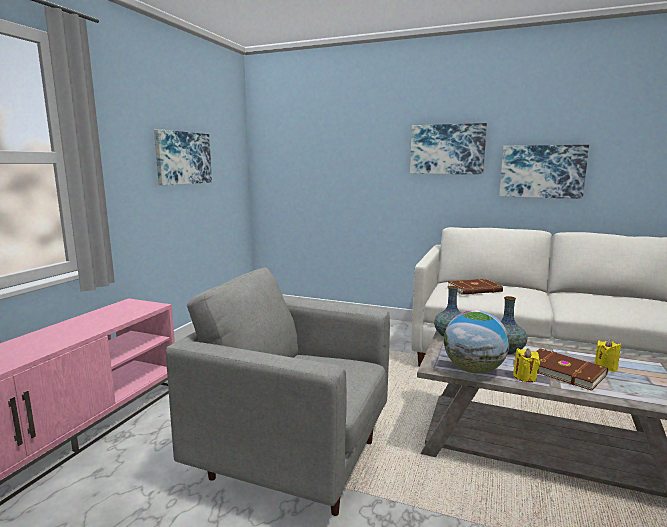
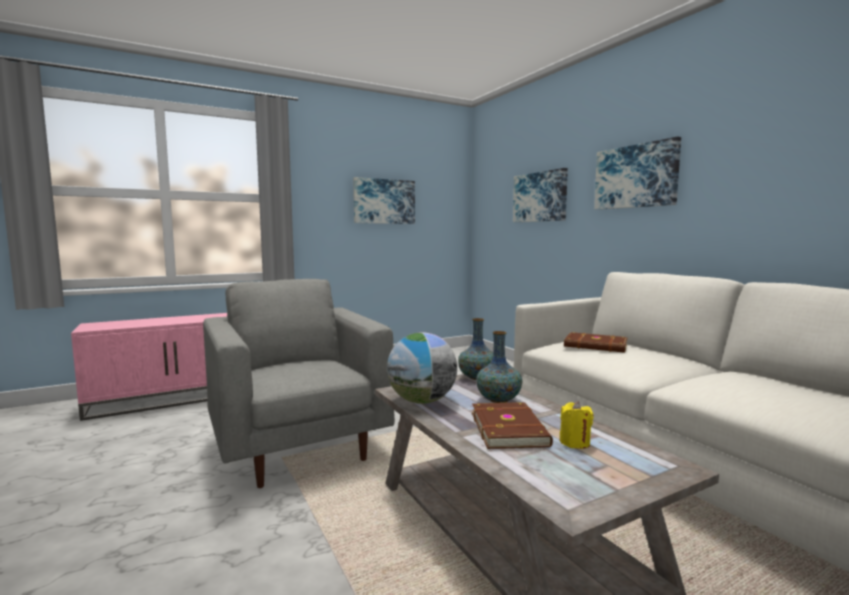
camera: 40 degrees right, 5 degrees down
picture [499,145,589,199] -> picture moved to [513,168,568,222]
yellow candle [513,348,540,382] -> none

